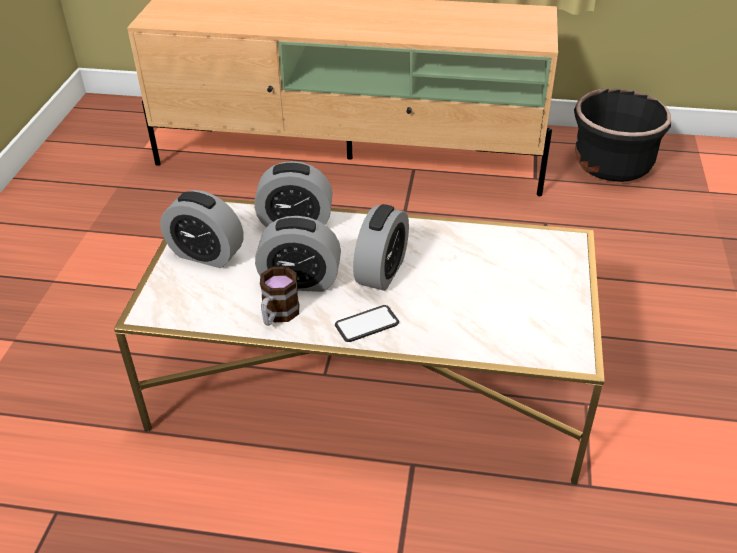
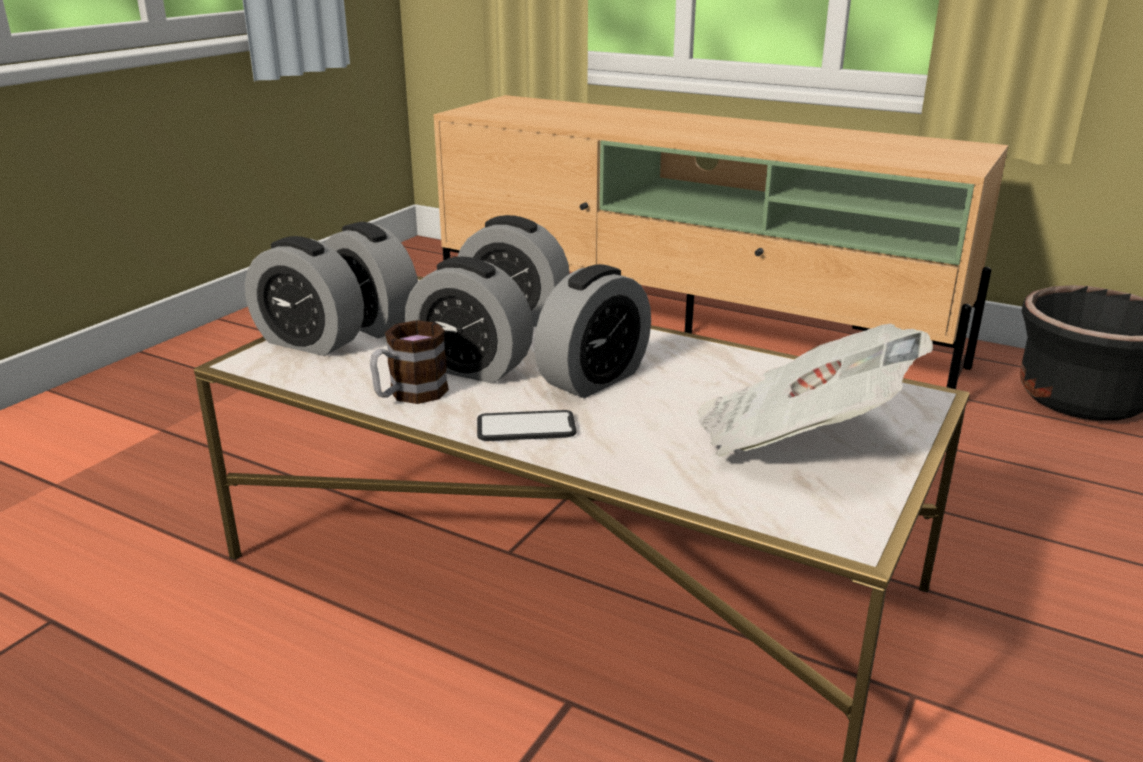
camera: 20 degrees right, 15 degrees down
none -> alarm clock [245,236,364,356]
none -> newspaper [697,323,933,457]

